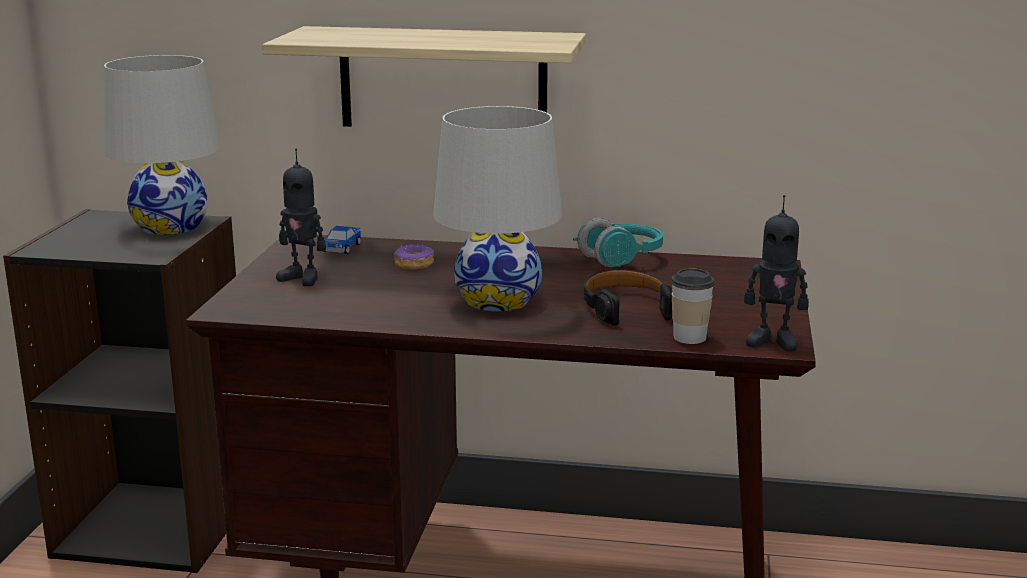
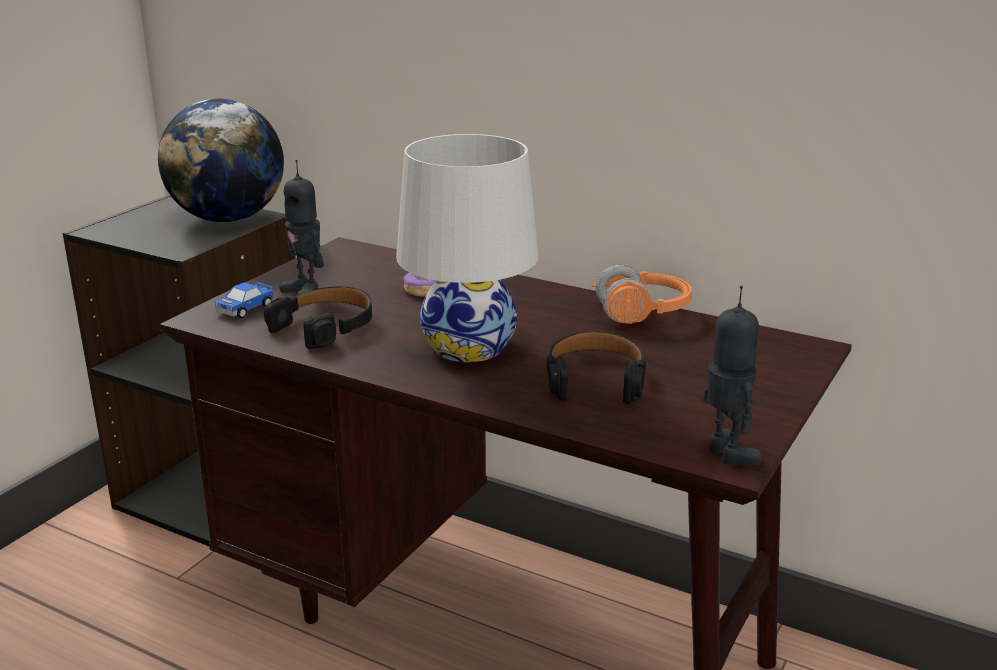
camera: 20 degrees right, 5 degrees up
white table lamp [104,55,220,235] -> globe [158,99,284,222]
shelf [262,26,586,127] -> none
toy car [323,226,361,254] -> toy car moved to [214,282,273,318]
turquoise headphones [573,217,663,267] -> orange headphones [592,265,692,324]
cup [671,269,715,344] -> none
toy robot [744,195,809,352] -> toy robot turned 150 degrees counterclockwise [703,286,763,466]
none -> black headphones [264,286,372,349]

